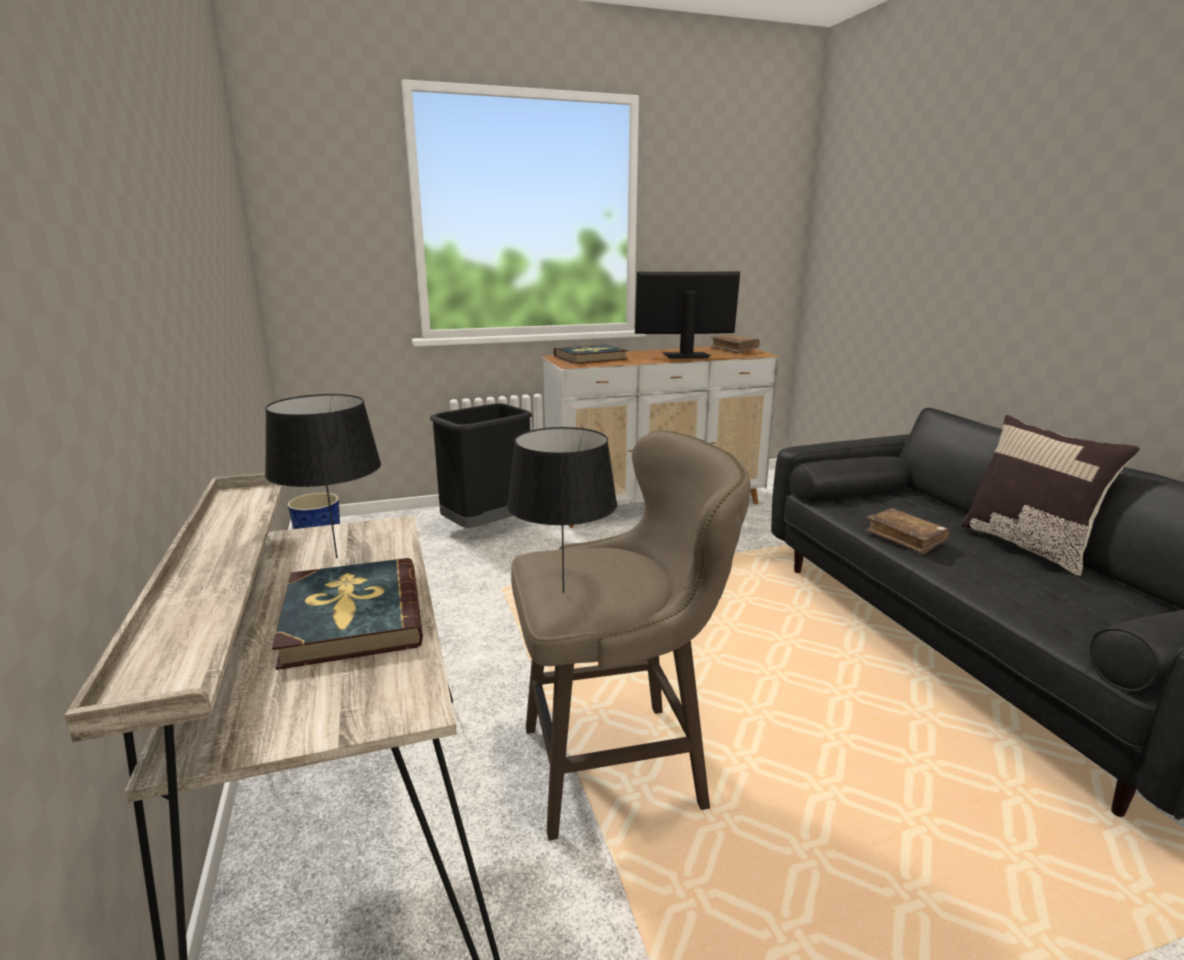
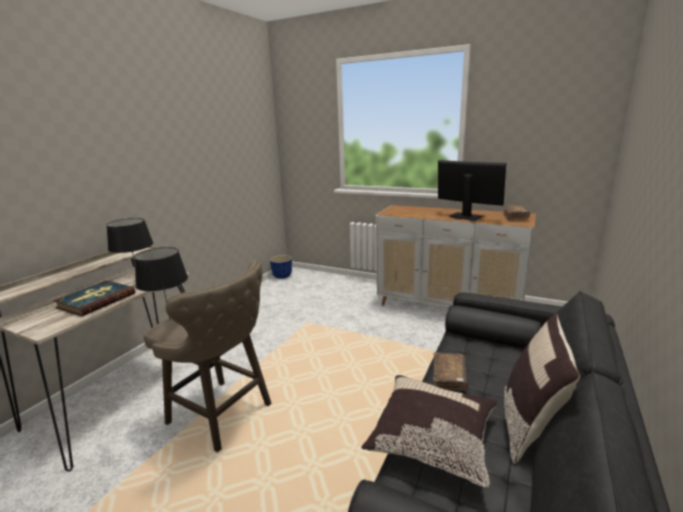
camera: 45 degrees right, 0 degrees up
black trash can [430,403,532,528] -> none
book [554,344,628,364] -> none
none -> pillow [361,375,498,488]

